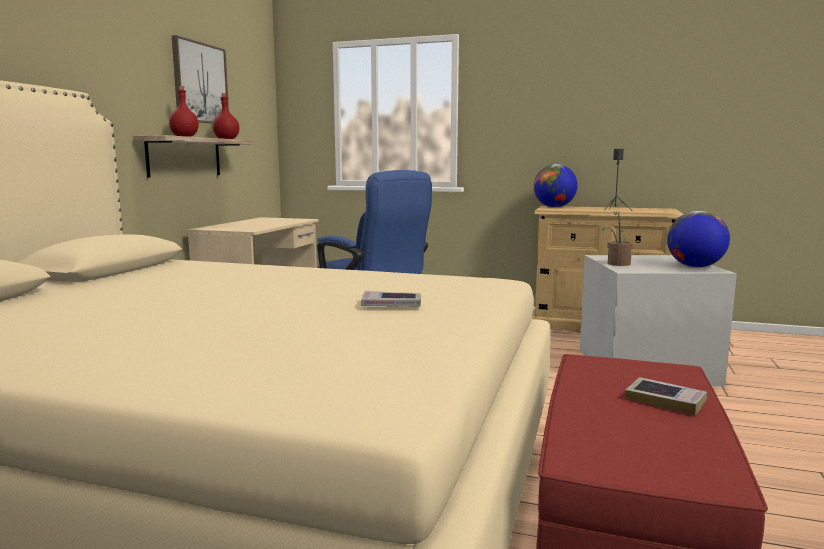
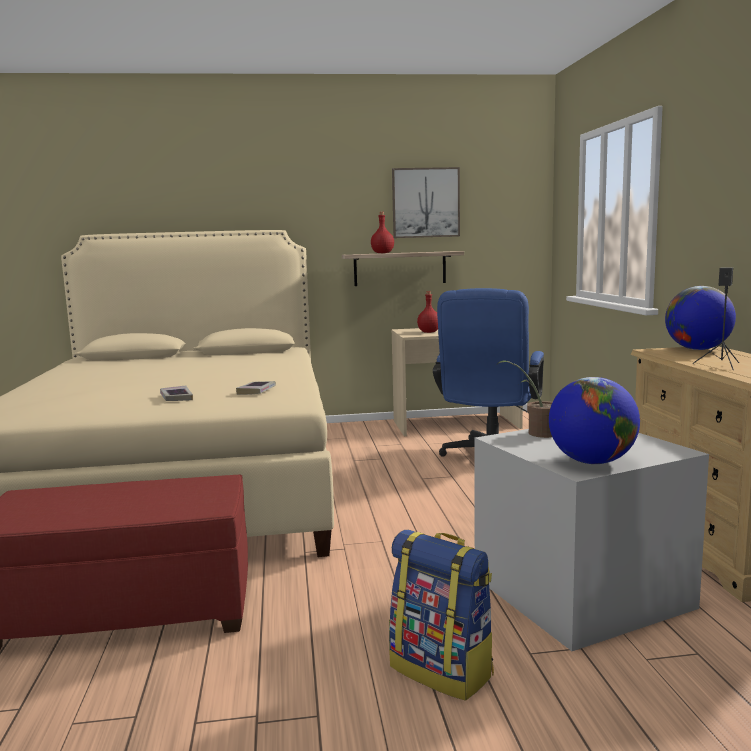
camera: 65 degrees right, 0 degrees up
red bottle [212,93,239,139] -> red bottle moved to [417,291,438,333]
book [625,377,707,415] -> book moved to [236,381,276,395]
none -> backpack [389,530,494,701]

